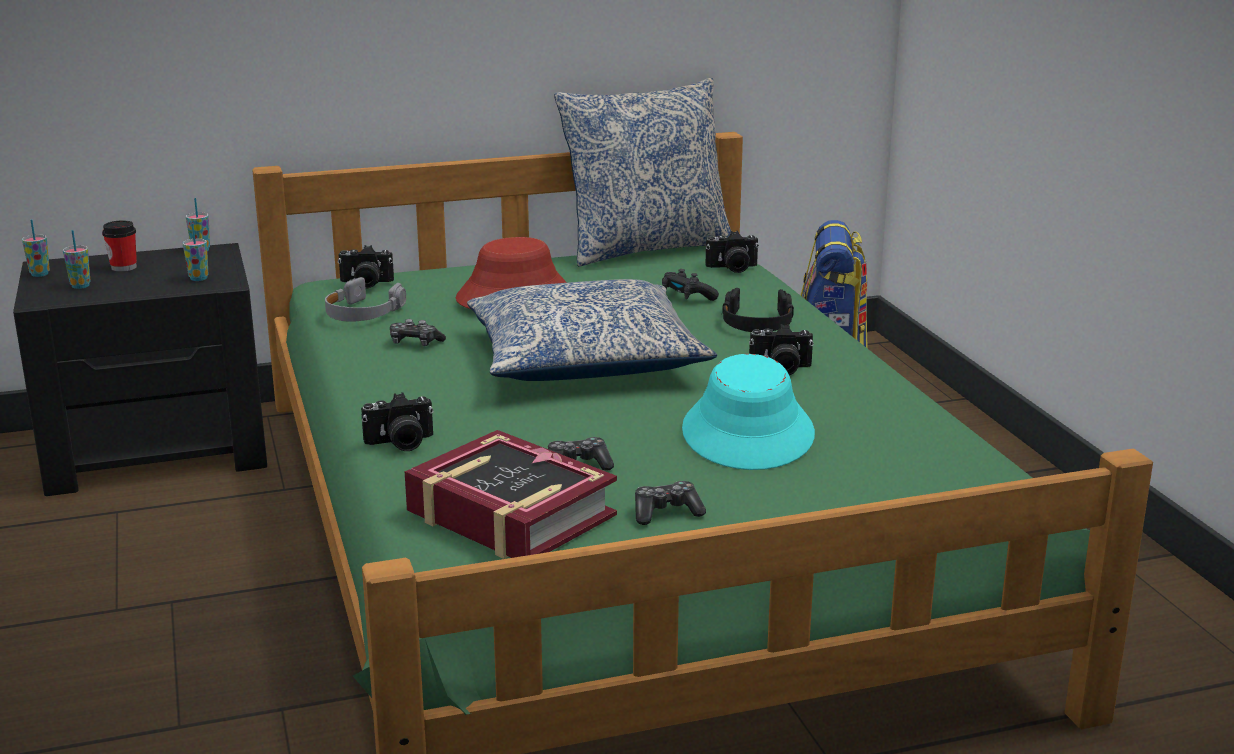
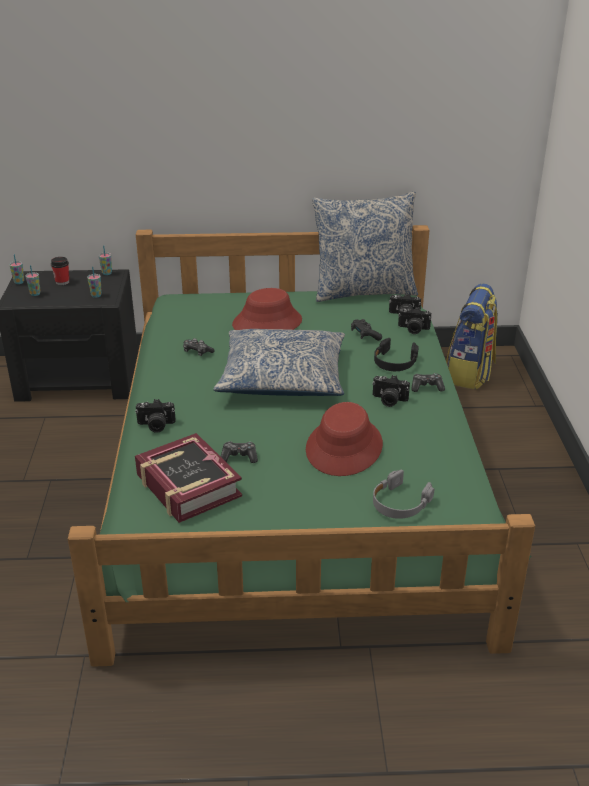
camera: 15 degrees right, 10 degrees up
grey headphones [325,277,406,322] -> grey headphones moved to [373,470,434,519]
camera [338,245,394,288] -> camera moved to [398,307,431,334]
game controller [635,481,706,525] -> game controller moved to [411,373,445,392]
turquoise hat [682,354,815,470] -> red hat [306,402,383,476]

